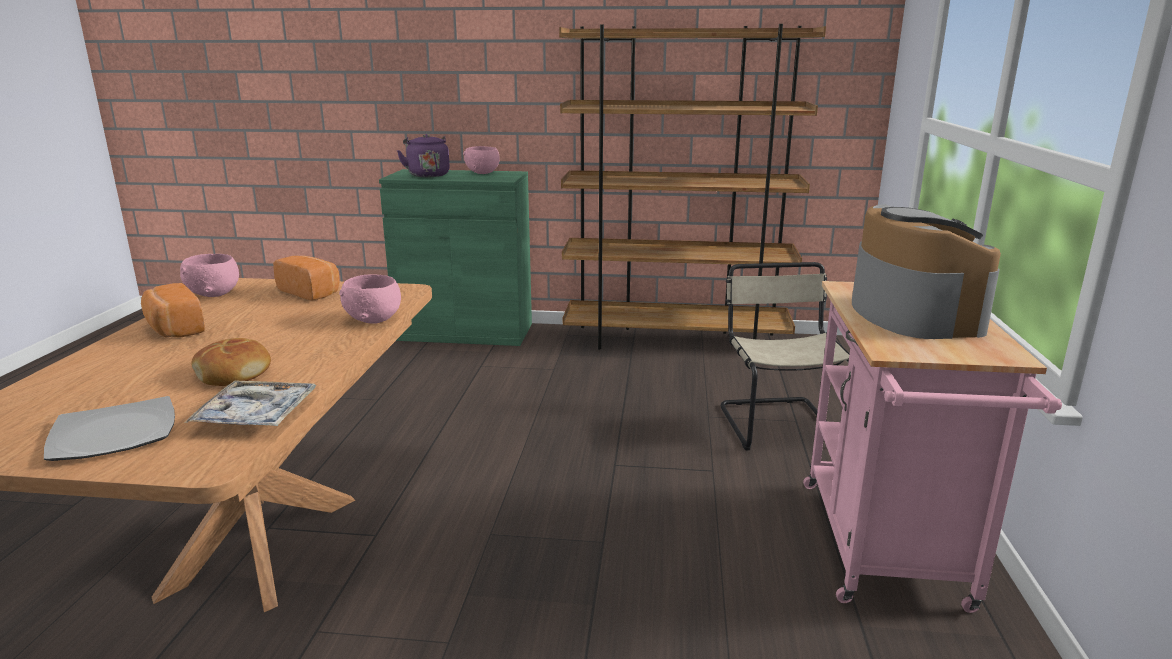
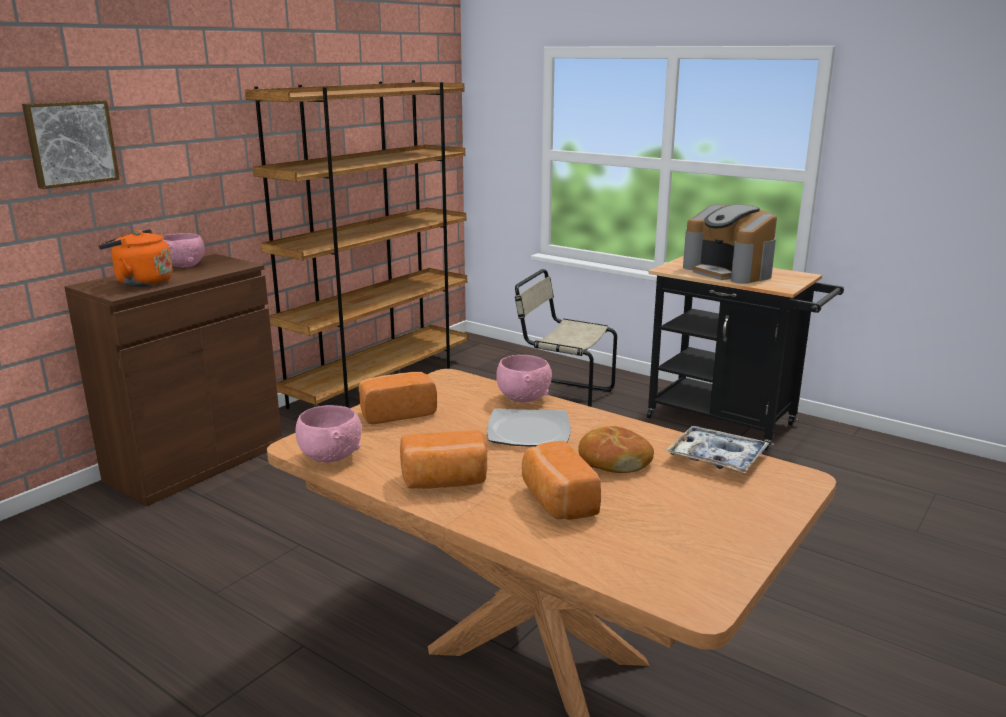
camera: 60 degrees left, 0 degrees up
plate [44,396,175,461] -> plate moved to [487,408,571,447]
green cabinet [379,169,532,346] -> brown cabinet [64,254,282,506]
purple kettle [397,134,450,177] -> orange kettle [98,229,173,287]
pink cart [803,281,1062,613] -> black cart [647,256,844,451]
coffee machine [852,204,1001,339] -> coffee machine turned 150 degrees counterclockwise [683,204,777,284]
none -> picture [22,100,120,189]
none -> bread [522,441,601,520]

